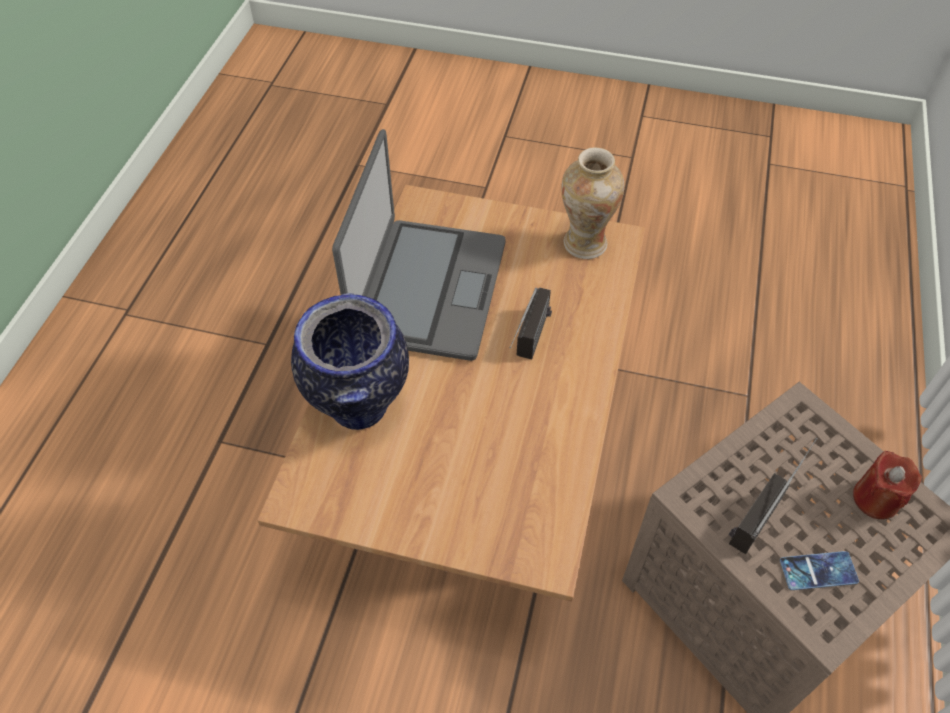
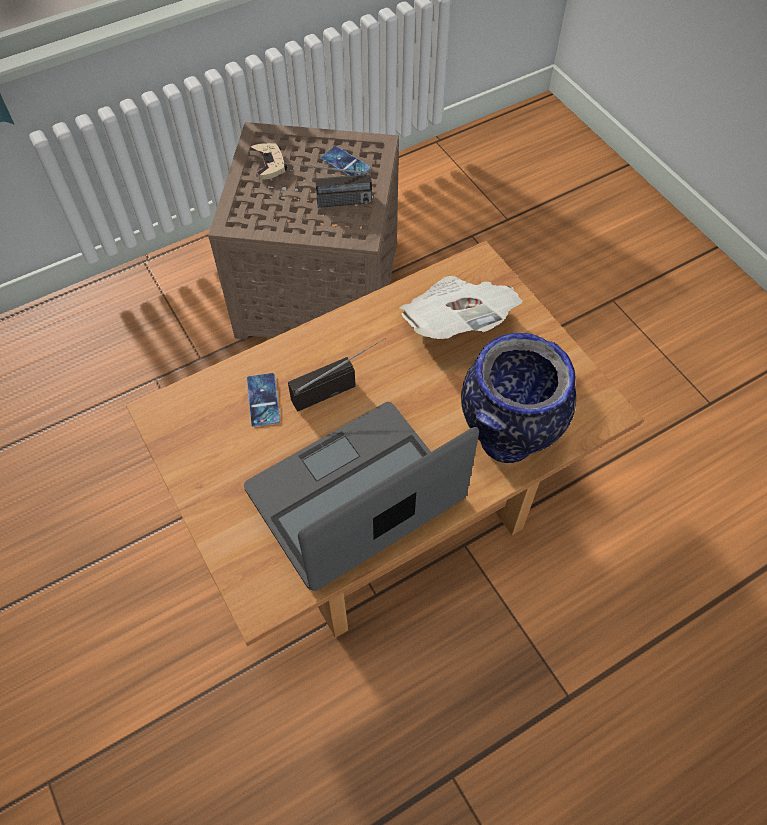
camera: 135 degrees left, 5 degrees up
vase [562,148,624,259] -> none
red candle [853,451,922,519] -> beige game controller [249,143,287,180]
none -> phone [247,373,280,427]
none -> newspaper [399,276,523,339]

